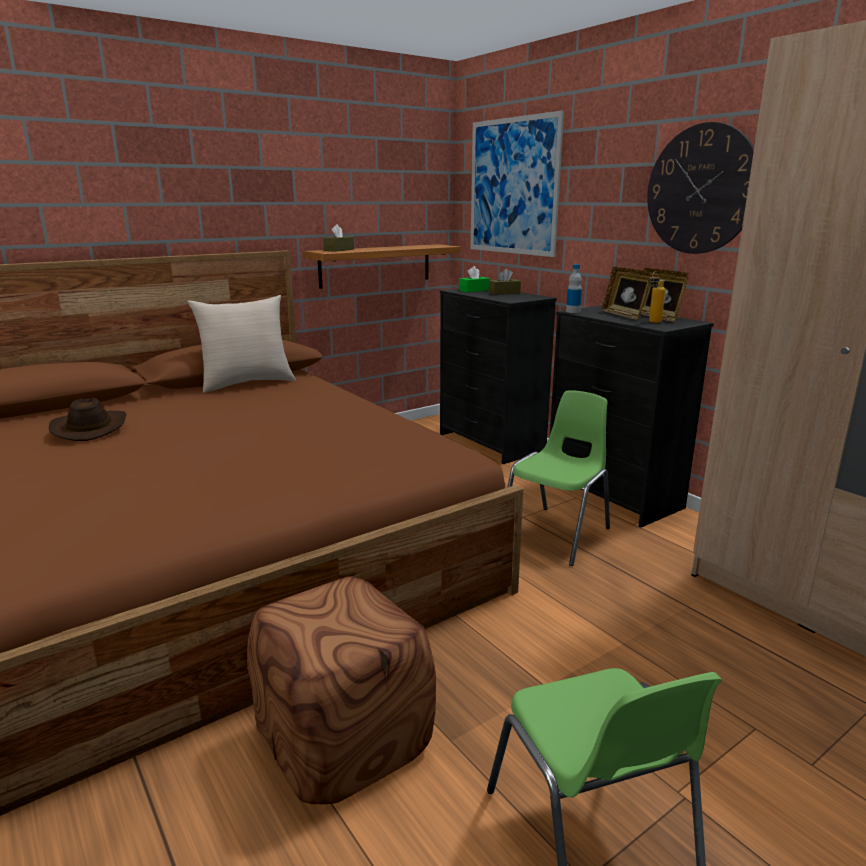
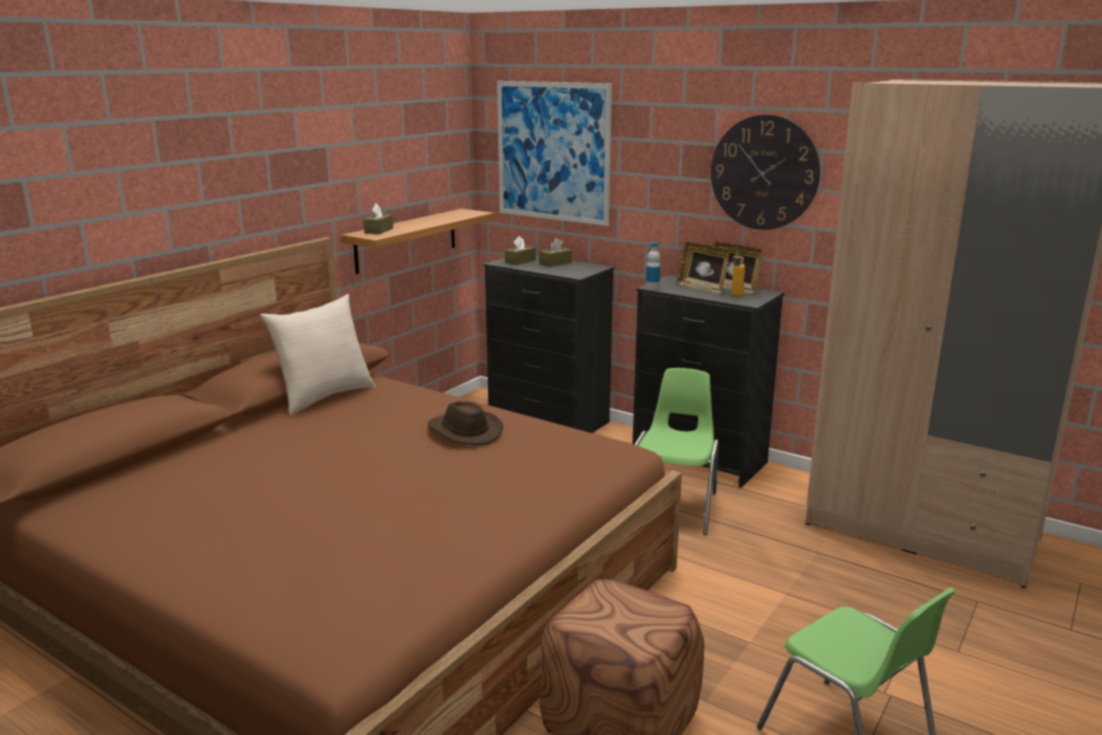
camera: 20 degrees left, 0 degrees up
brown hat [49,398,126,441] -> brown hat moved to [428,401,503,445]
green tissue box [459,266,490,292] -> brown tissue box [505,236,536,265]

